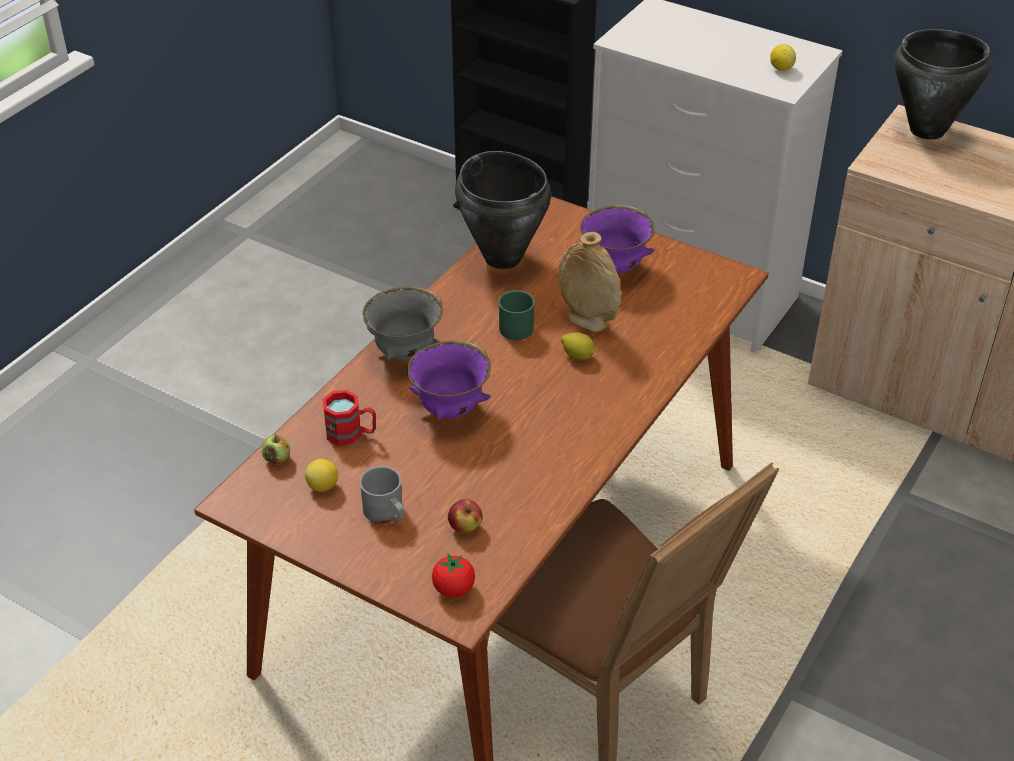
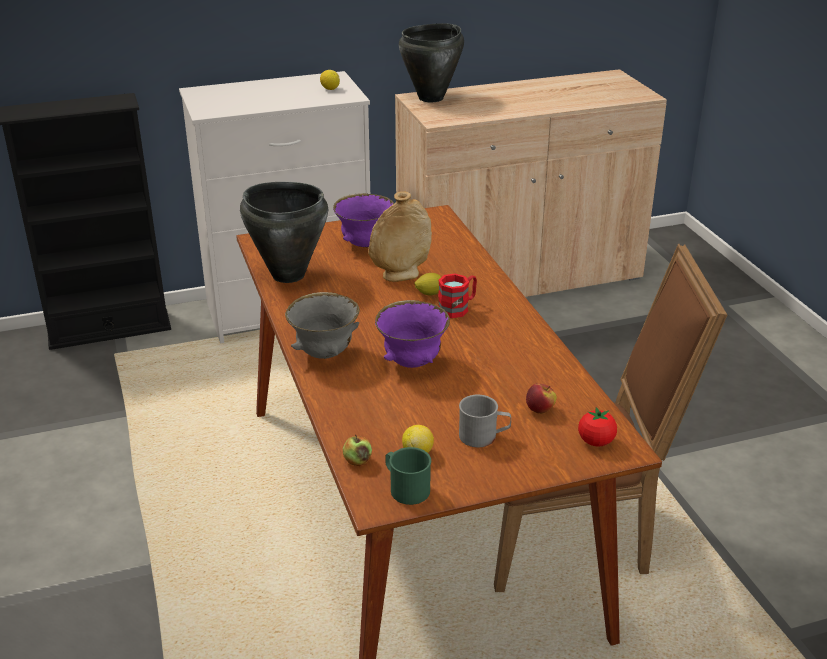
camera: 50 degrees left, 10 degrees down
red mug [322,390,376,445] -> red mug moved to [438,273,477,318]
green mug [498,290,535,340] -> green mug moved to [385,447,431,505]

